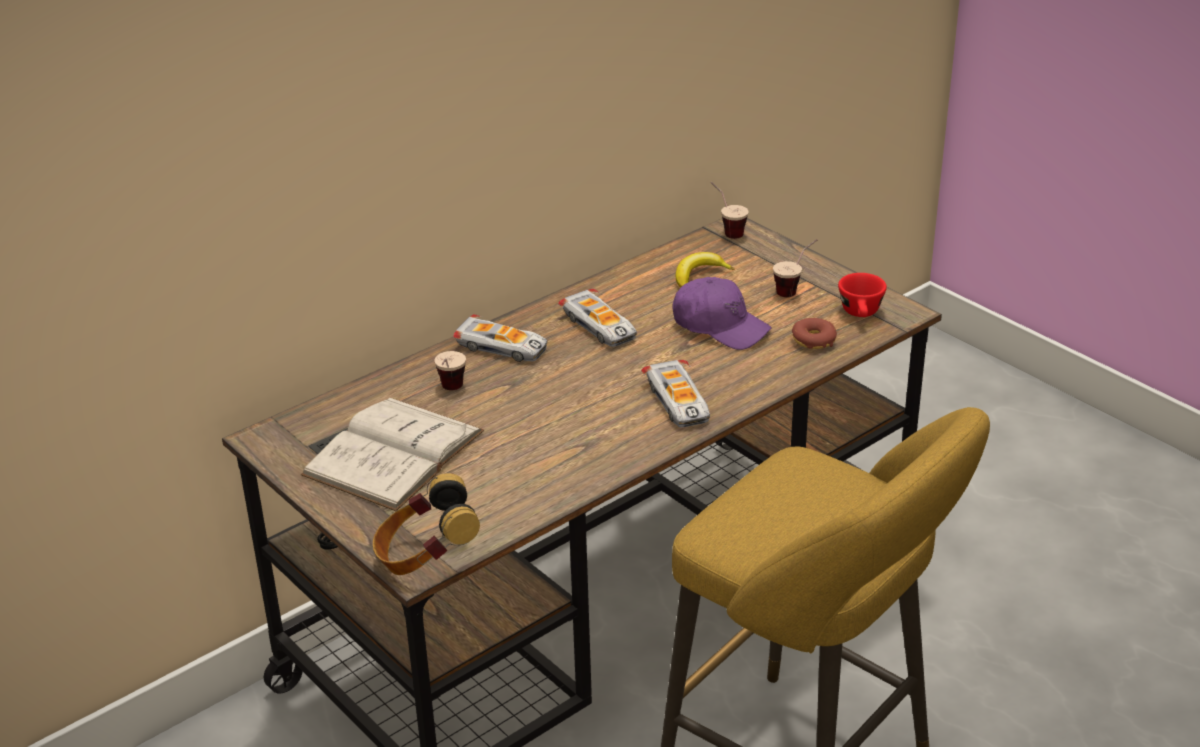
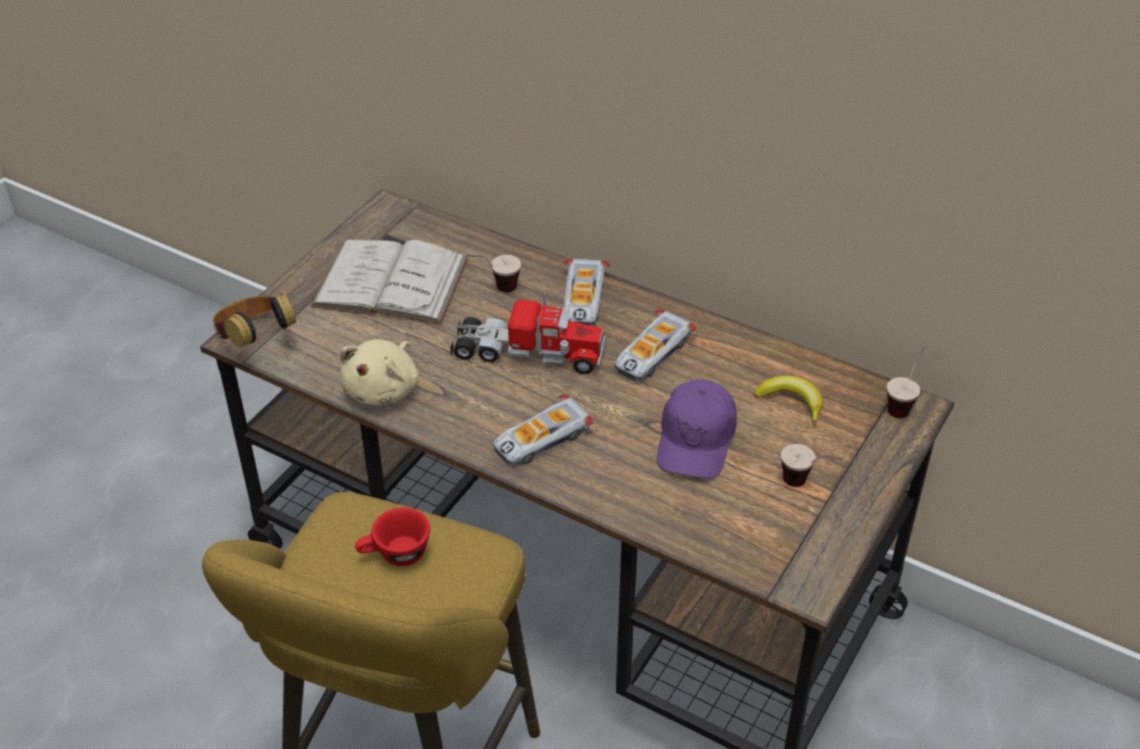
camera: 70 degrees right, 10 degrees up
donut [792,318,837,349] -> none
red cup [838,273,887,317] -> red cup moved to [355,507,430,566]
none -> beige plush toy [340,339,419,405]
none -> toy truck [450,293,606,374]

